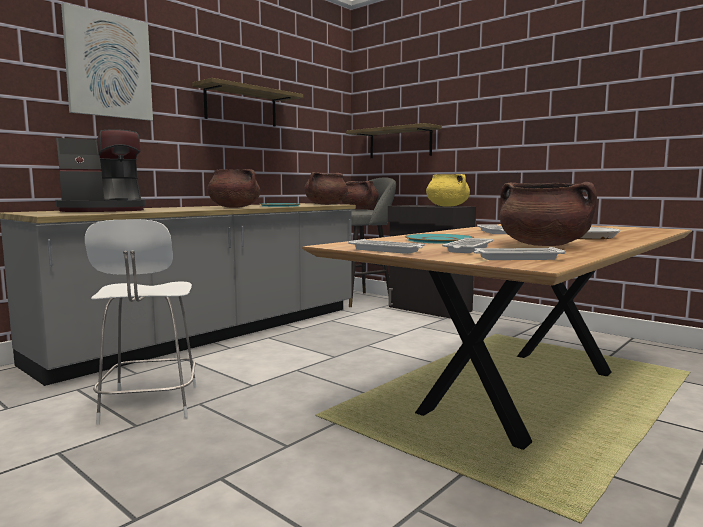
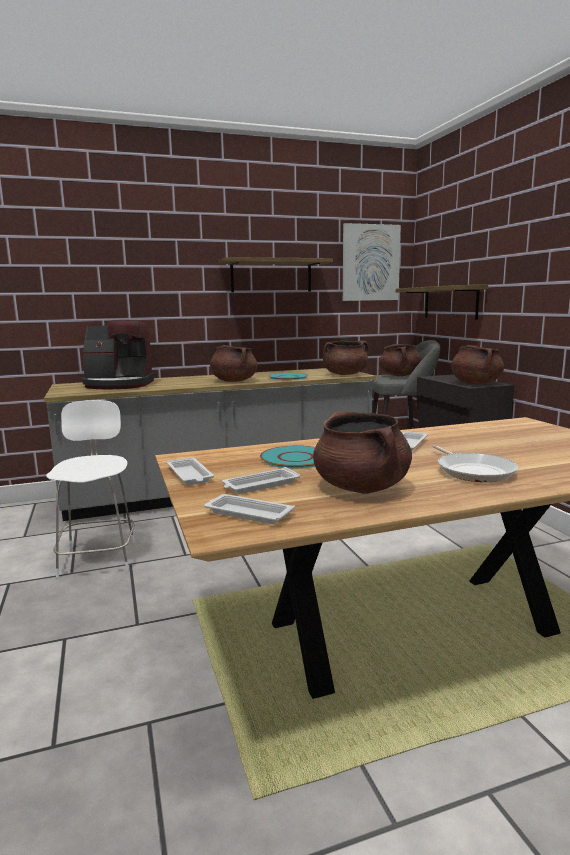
camera: 30 degrees right, 5 degrees up
picture [61,3,153,121] -> picture moved to [343,223,401,301]
white chair [85,219,197,425] -> white chair turned 150 degrees clockwise [46,400,135,578]
yellow cooking pot [426,174,470,207] -> brown cooking pot [451,345,504,384]

